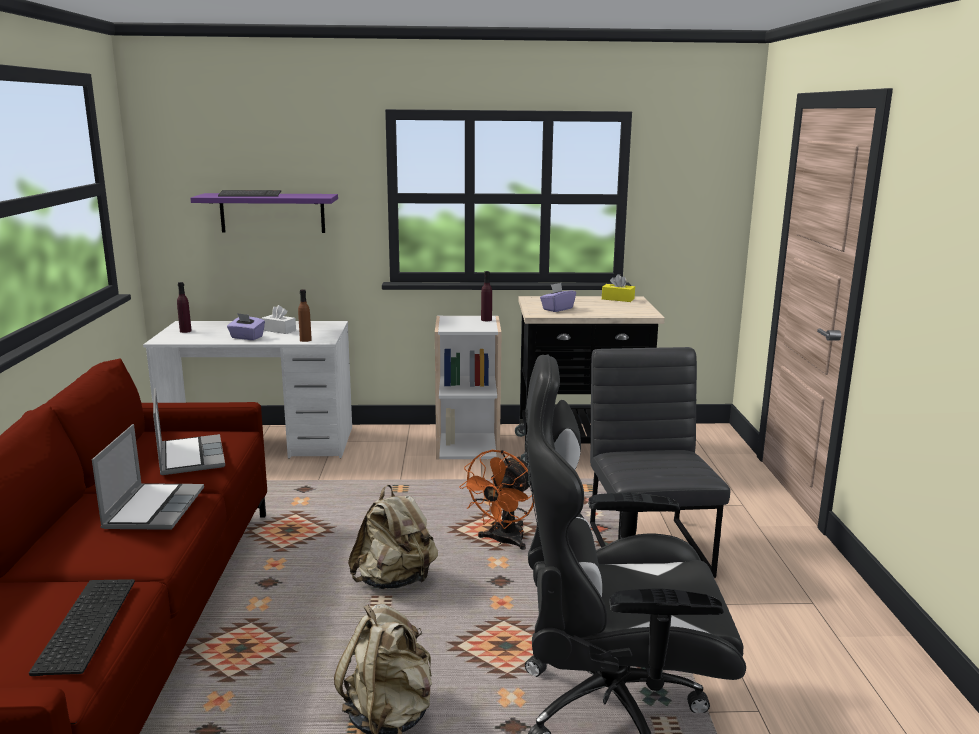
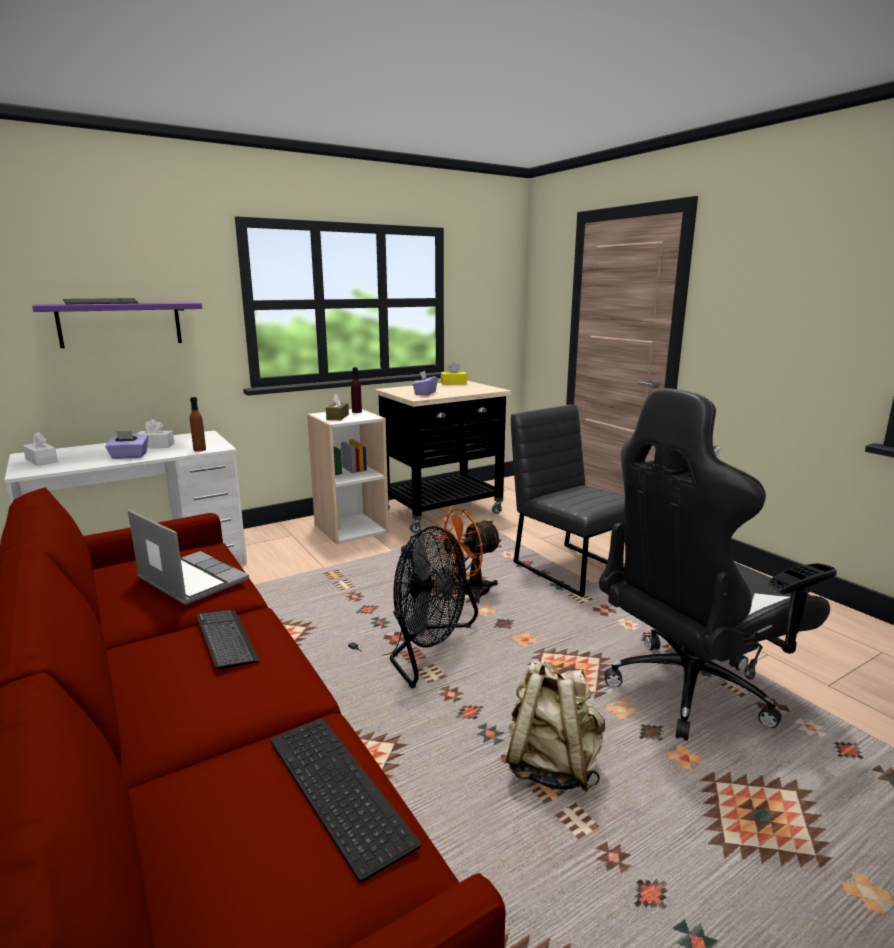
camera: 30 degrees left, 0 degrees up
laptop [92,424,204,530] -> keyboard [196,610,260,671]
purple bottle [177,282,192,333] -> white tissue box [23,432,58,466]
beige backpack [348,485,438,589] -> black fan [348,526,478,689]
orange fan [459,450,534,550] -> orange fan turned 60 degrees clockwise [433,508,502,603]
none -> brown tissue box [326,393,349,420]

